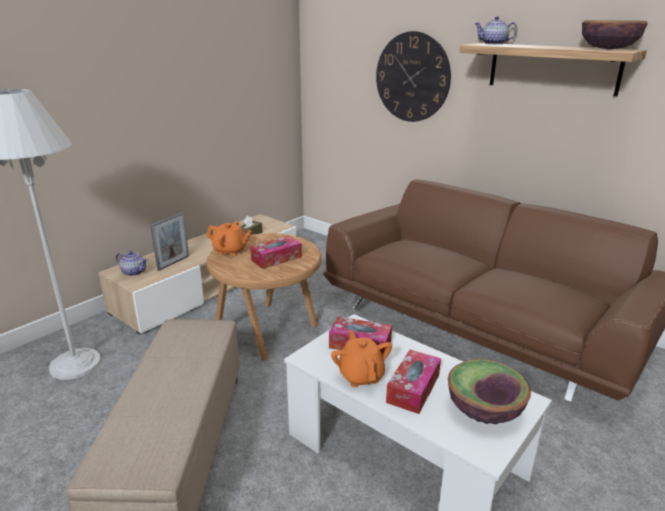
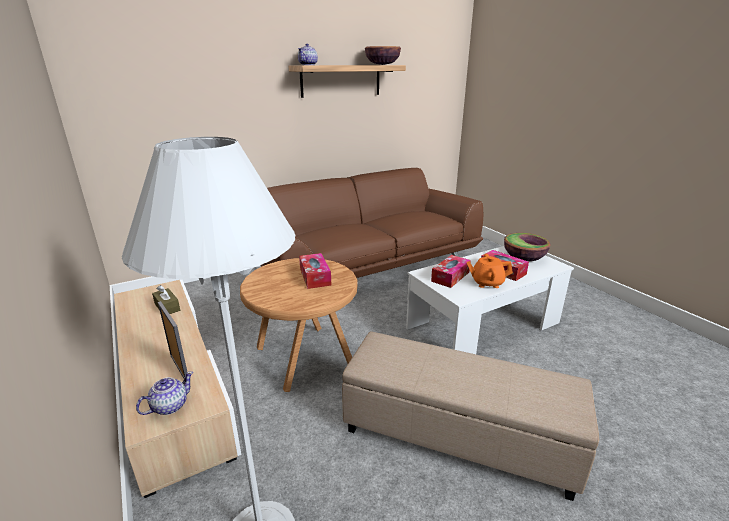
camera: 70 degrees left, 0 degrees up
orange teapot [207,221,252,256] -> none
wall clock [376,31,451,122] -> none

